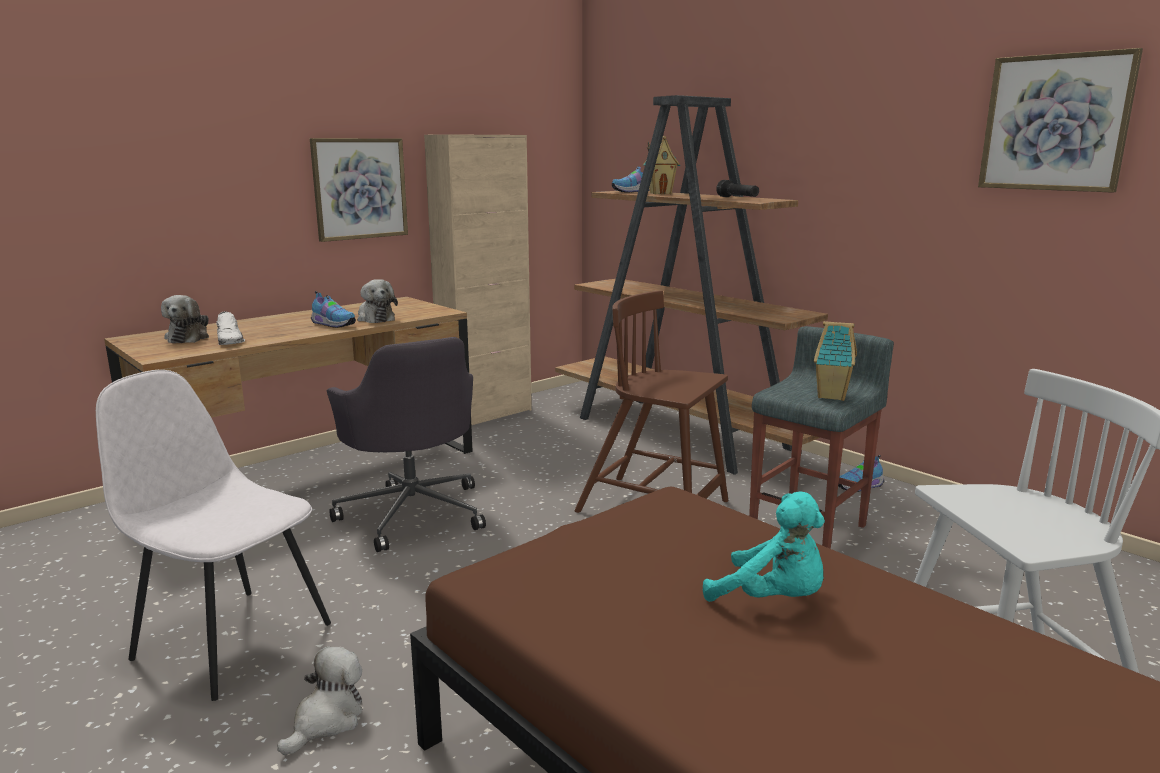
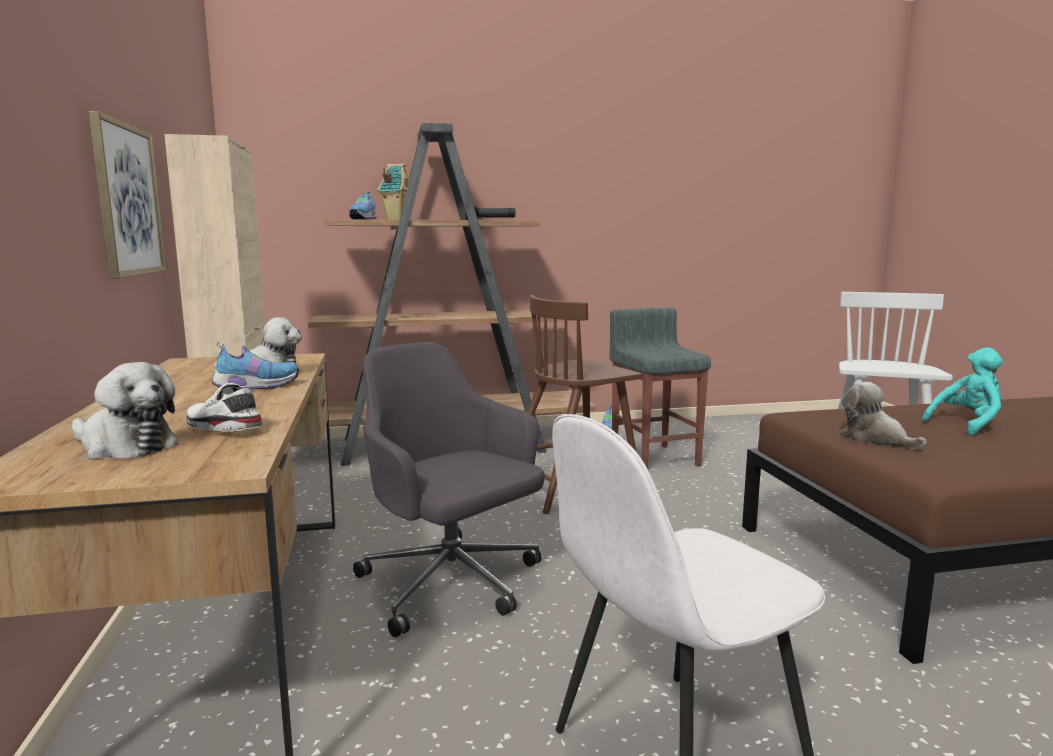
camera: 60 degrees left, 5 degrees down
white shoe [216,311,245,345] -> white shoe turned 150 degrees counterclockwise [186,383,263,432]
plush toy [277,646,362,755] -> plush toy moved to [840,382,927,449]
grey office chair [327,337,486,552] -> grey office chair turned 135 degrees counterclockwise [353,342,545,637]
toy house [814,321,857,401] -> none
picture [978,48,1143,193] -> none

